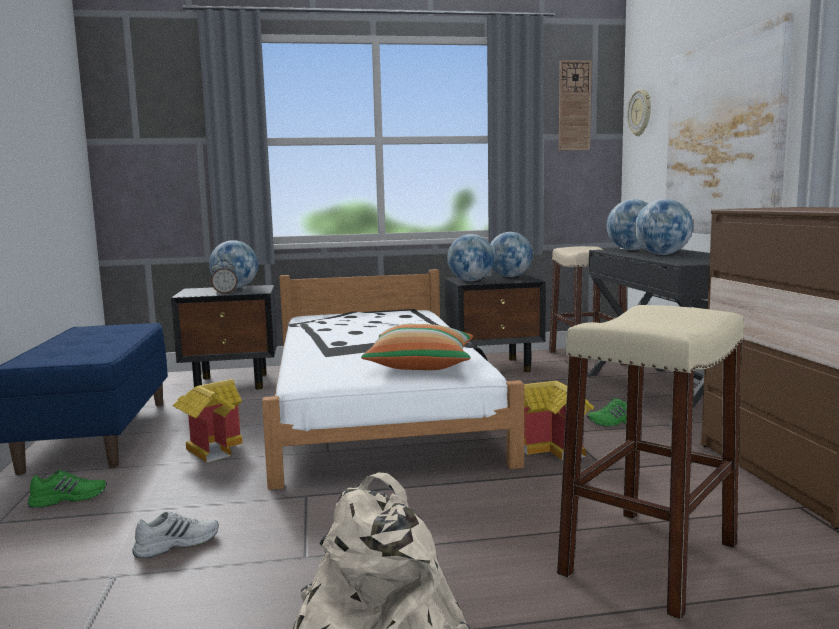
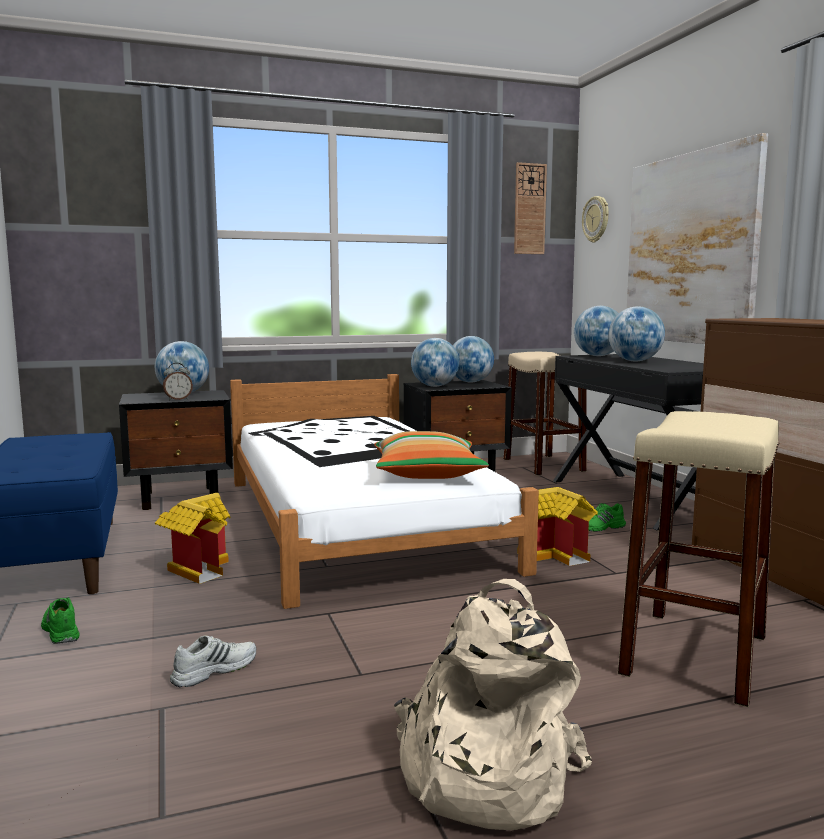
camera: 10 degrees left, 0 degrees up
green shoe [27,470,107,508] -> green shoe turned 90 degrees counterclockwise [41,597,80,644]

